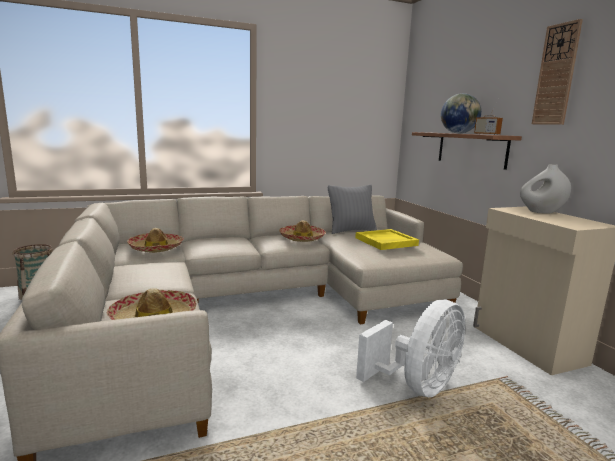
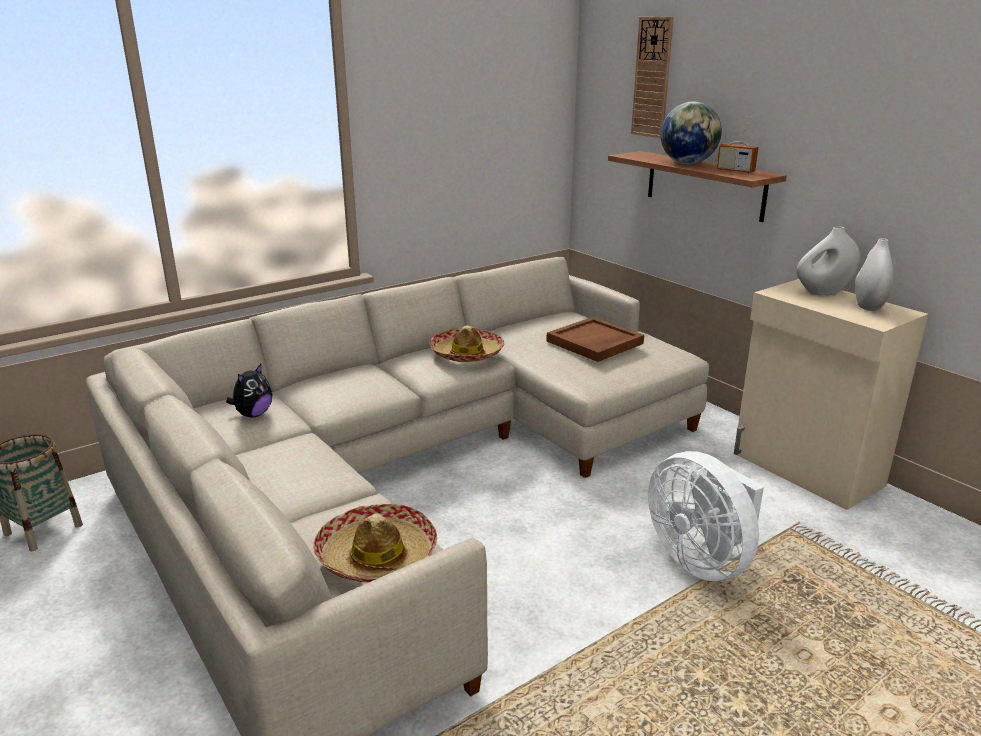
camera: 15 degrees left, 10 degrees up
hat [127,228,184,253] -> plush toy [226,364,272,417]
grey pillow [328,185,377,234] -> none
yellow tray [355,229,419,250] -> brown tray [546,317,644,362]
white fan [356,300,465,397] -> white fan turned 120 degrees clockwise [648,451,764,581]
wall clock [532,19,583,125] -> wall clock moved to [631,17,674,138]
none -> white vase [855,238,893,311]

